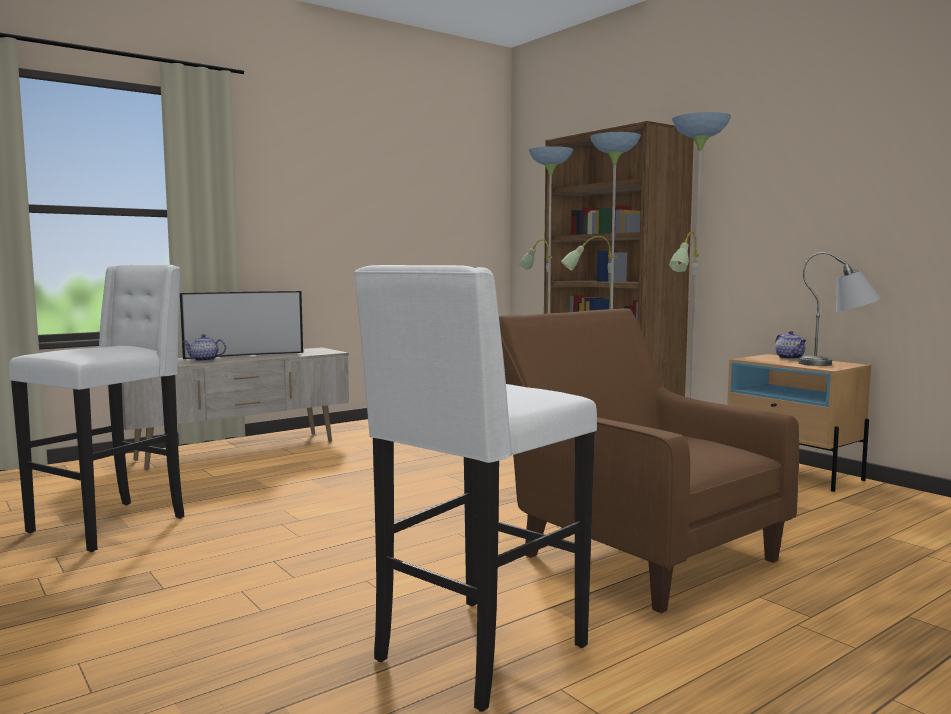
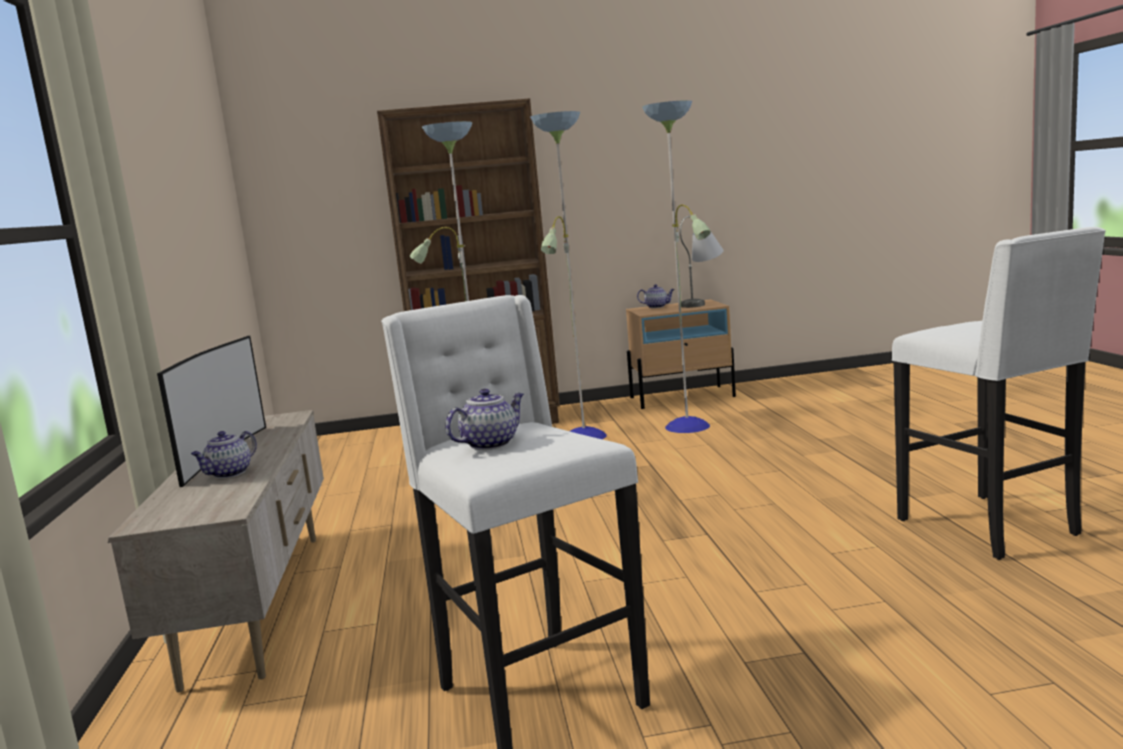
camera: 60 degrees left, 5 degrees up
brown armchair [499,309,799,613] -> none
none -> teapot [445,389,524,450]

